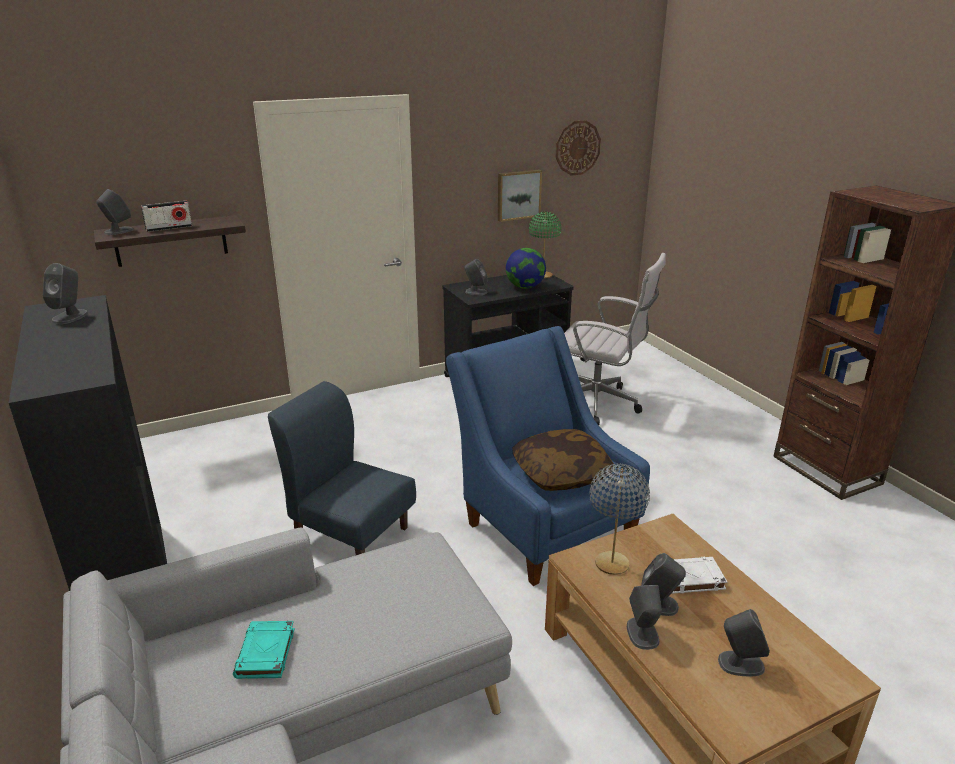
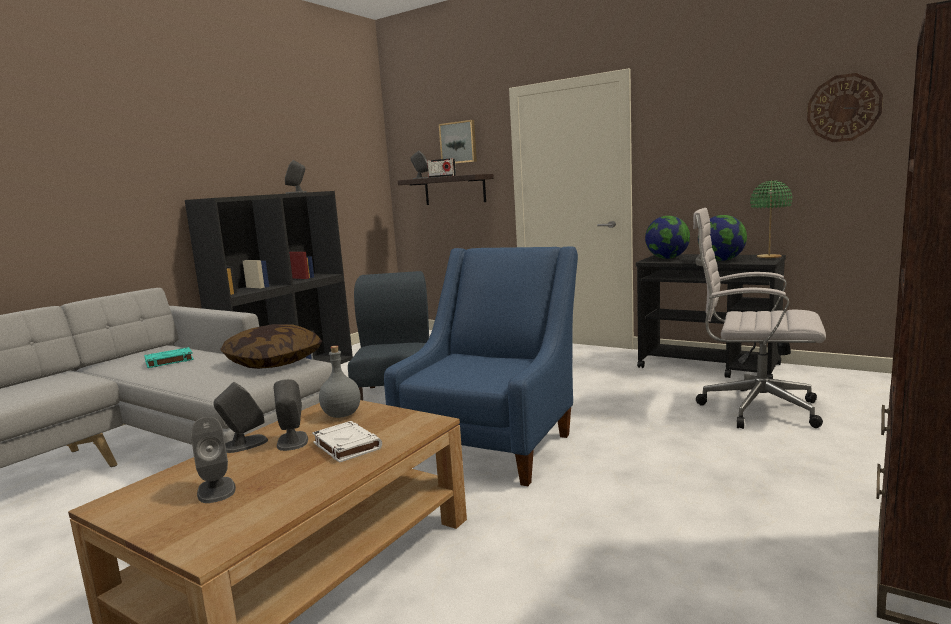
camera: 60 degrees right, 15 degrees down
grey speaker [465,259,488,295] -> globe [645,216,690,259]
picture [498,170,542,222] -> picture moved to [439,120,477,164]
pillow [512,429,615,491] -> pillow moved to [220,324,322,369]
white office chair [564,253,666,425] -> white office chair turned 120 degrees clockwise [693,208,826,429]
grey table lamp [590,464,650,575] -> grey bottle [319,346,361,418]

